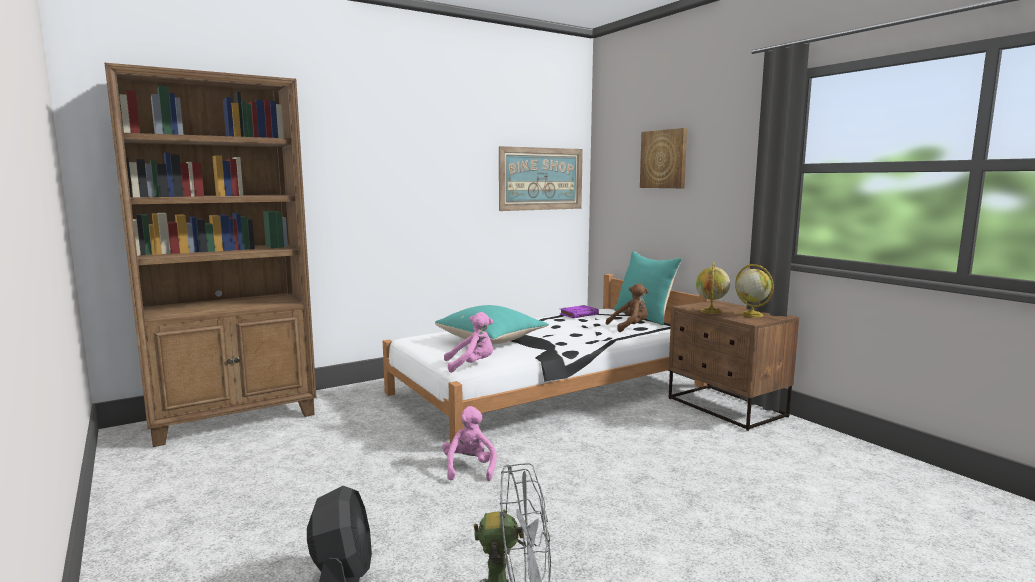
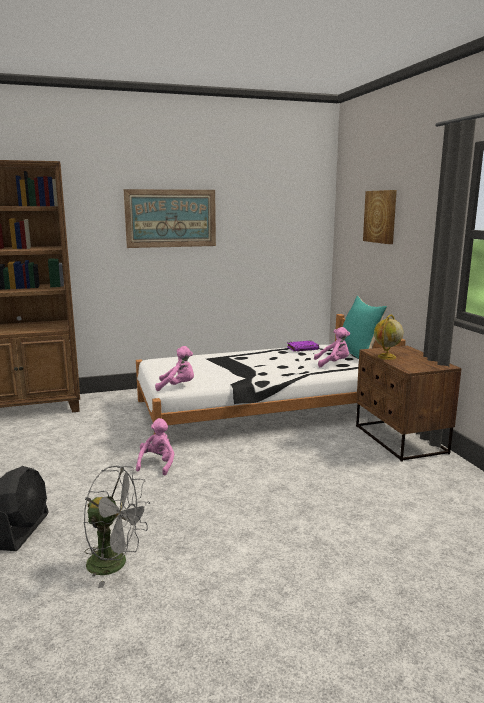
camera: 15 degrees right, 5 degrees up
turquoise pillow [435,305,549,345] -> none
picture [499,146,583,211] -> picture moved to [124,189,216,248]
brown plush toy [606,283,649,332] -> pink plush toy [314,327,350,367]
globe [735,264,774,317] -> none

